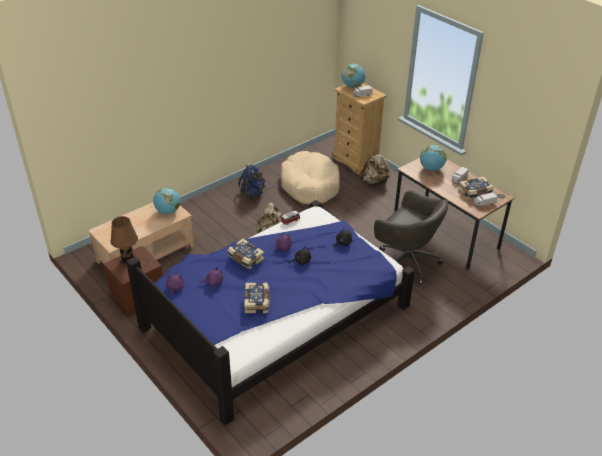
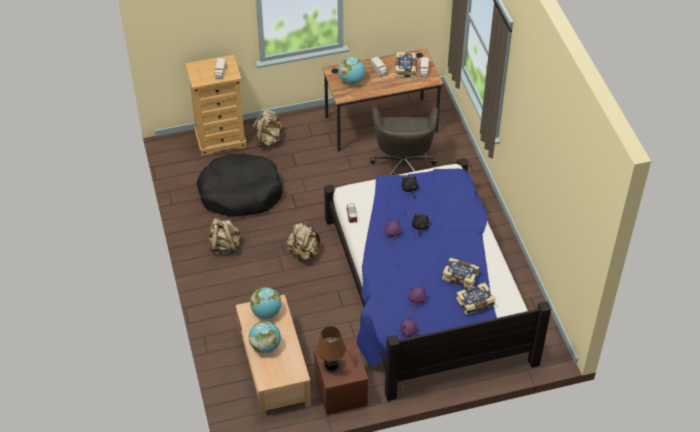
camera: 65 degrees left, 10 degrees up
book [228,239,264,269] -> book moved to [456,283,496,315]
blue backpack [238,165,265,200] -> beige backpack [209,218,241,255]
beige dog bed [280,151,340,204] -> black dog bed [197,154,283,216]
globe [342,64,365,88] -> globe moved to [249,321,281,353]
grey office chair [374,190,448,284] -> grey office chair turned 120 degrees clockwise [370,106,438,175]

